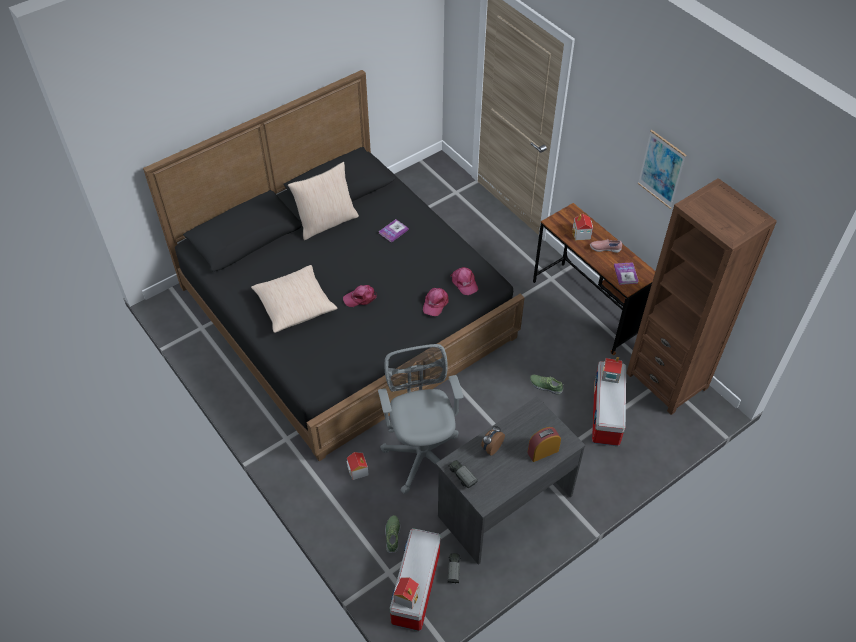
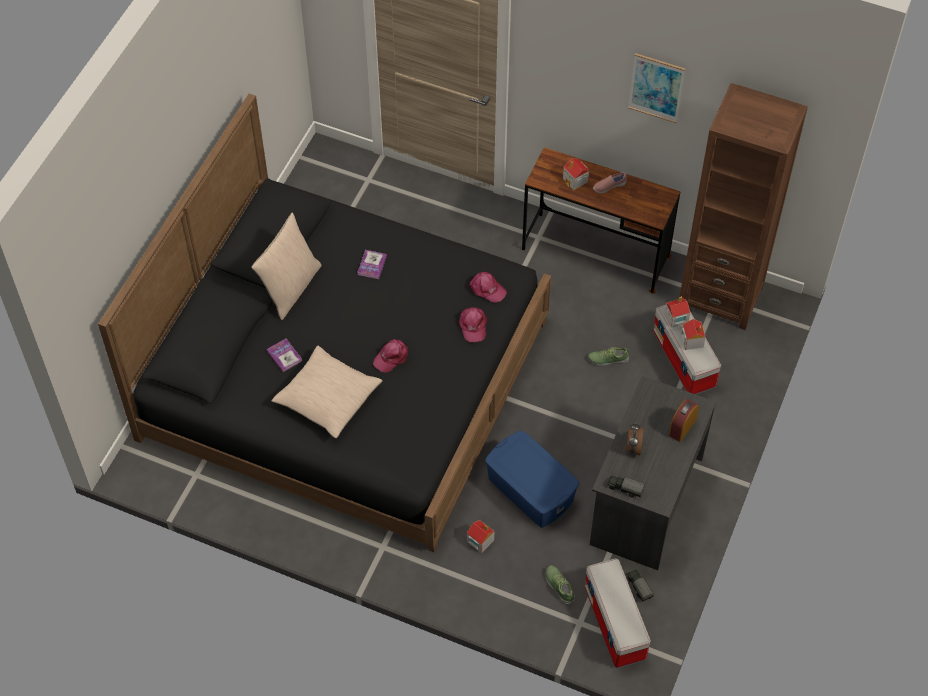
camera: 30 degrees left, 5 degrees up
grey office chair [378,344,463,494] -> blue storage box [485,431,579,528]
toy house [394,577,419,609] -> toy house moved to [681,319,706,350]
book [614,262,639,285] -> book moved to [266,339,302,372]

